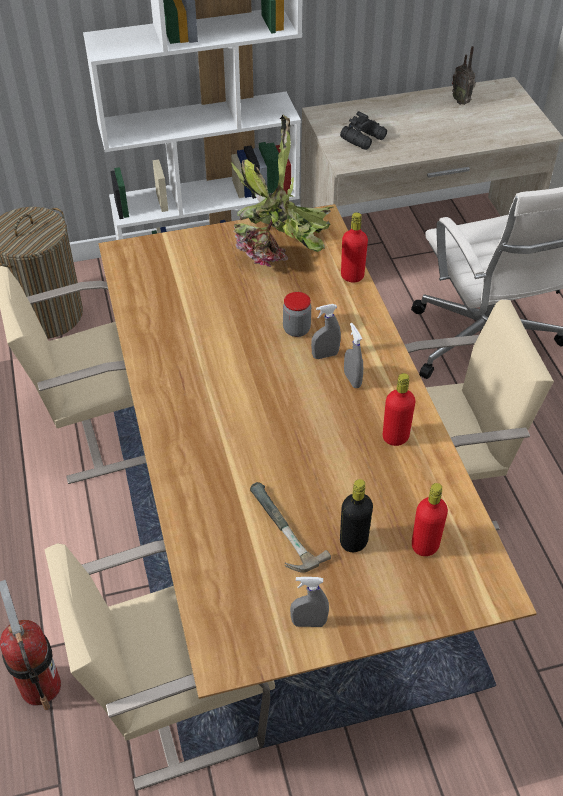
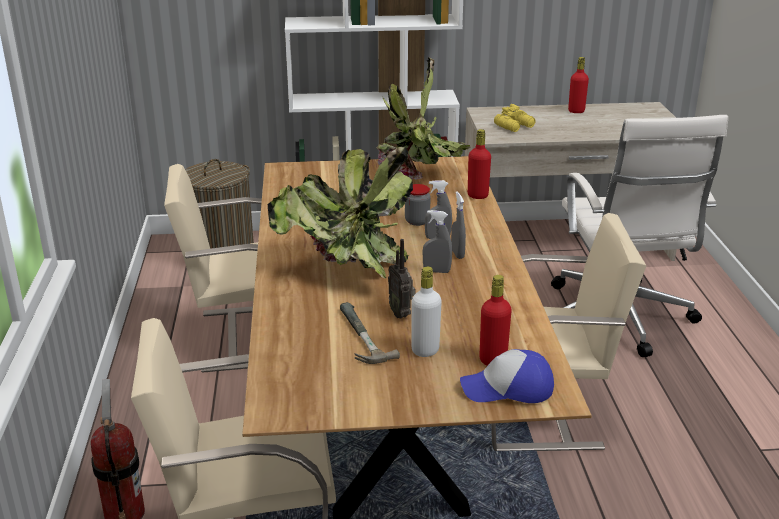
camera: 10 degrees right, 20 degrees down
grey spray bottle [290,577,329,627] -> grey spray bottle moved to [423,210,452,273]
black binoculars [340,111,387,150] -> yellow binoculars [494,104,536,132]
black bottle [340,479,373,552] -> white bottle [411,267,442,357]
red bottle [383,373,415,446] -> red bottle moved to [568,57,589,113]
radio [452,46,476,105] -> radio moved to [388,239,416,319]
none -> potted plant [268,147,413,279]
none -> cap [460,349,554,403]

